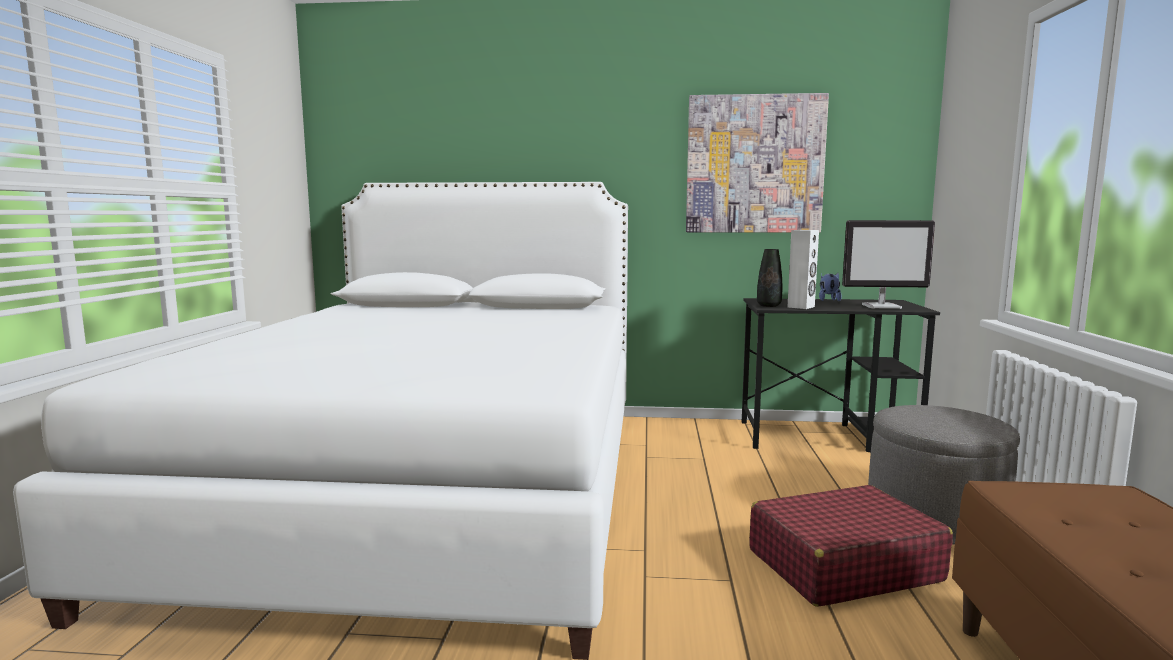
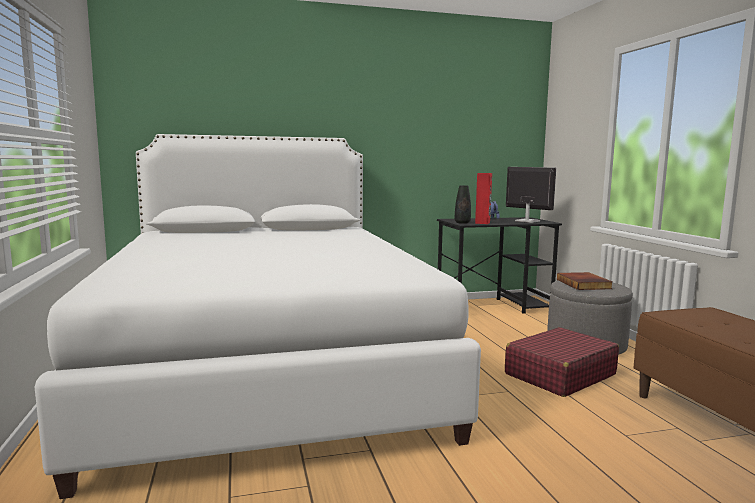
camera: 20 degrees left, 0 degrees up
picture [686,93,829,233] -> none
white speaker [788,230,819,309] -> red speaker [475,173,492,224]
monitor [842,220,935,309] -> monitor turned 120 degrees counterclockwise [506,167,556,223]
none -> book [557,272,612,290]

